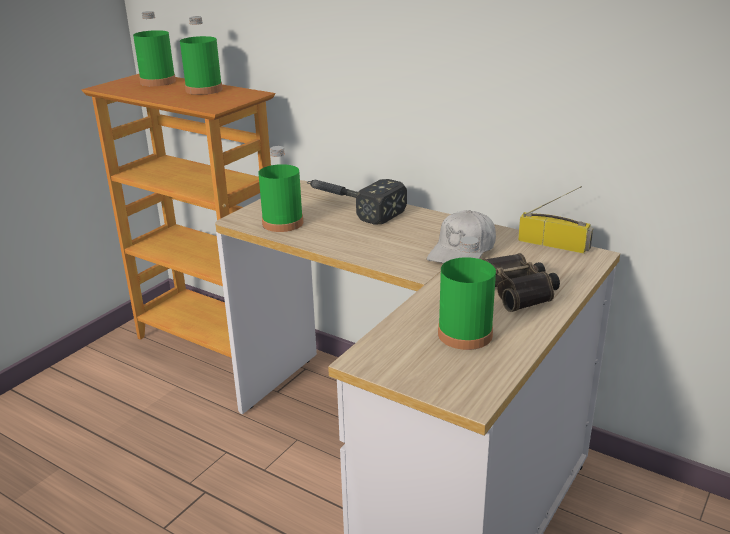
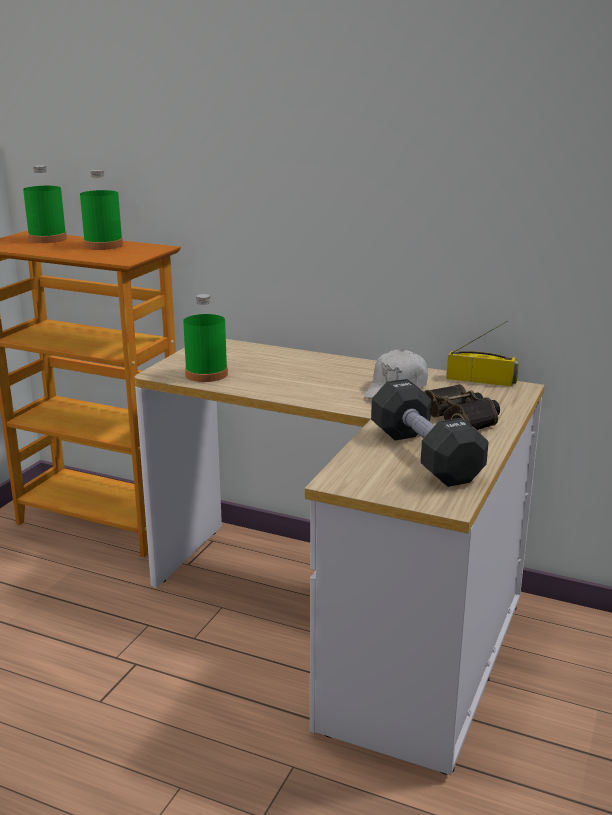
camera: 10 degrees left, 5 degrees down
hammer [307,179,407,225] -> none
green bottle [438,236,496,350] -> black dumbbell [371,379,489,487]

